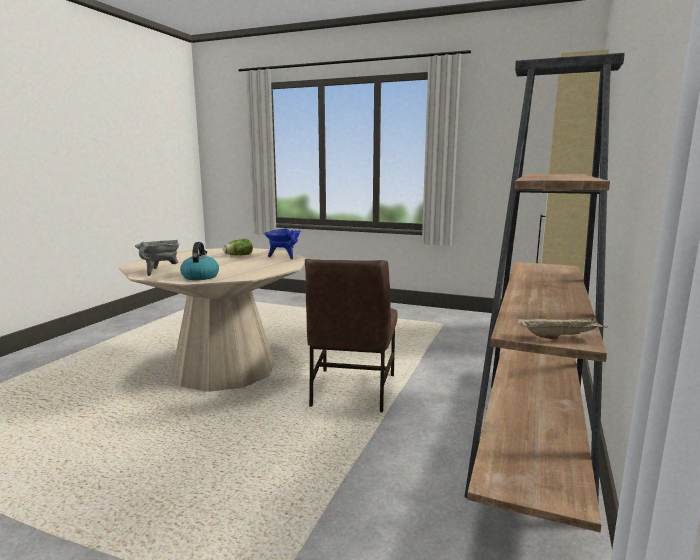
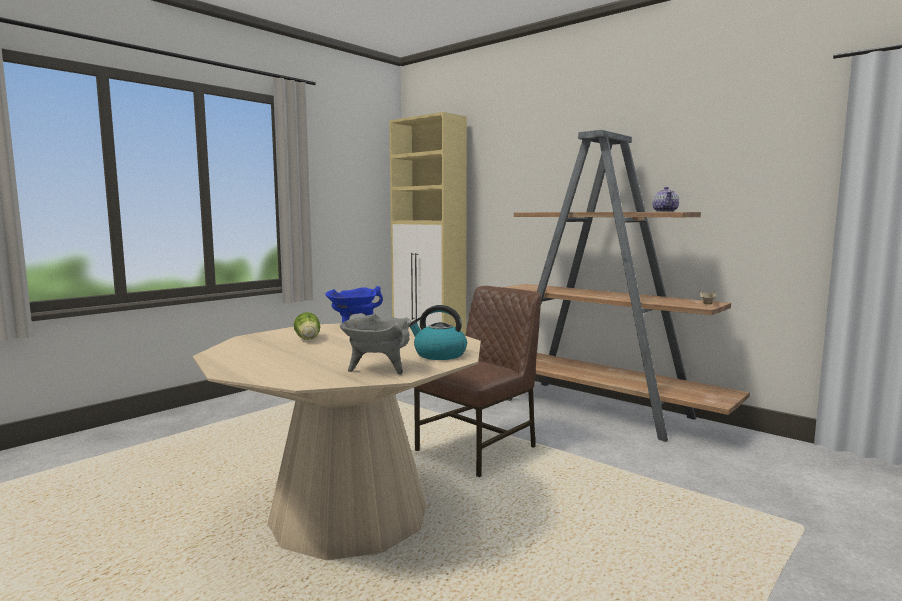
camera: 70 degrees left, 5 degrees down
brown chair [305,259,398,412] -> brown chair turned 75 degrees counterclockwise [414,286,541,477]
none -> teapot [652,187,679,212]

